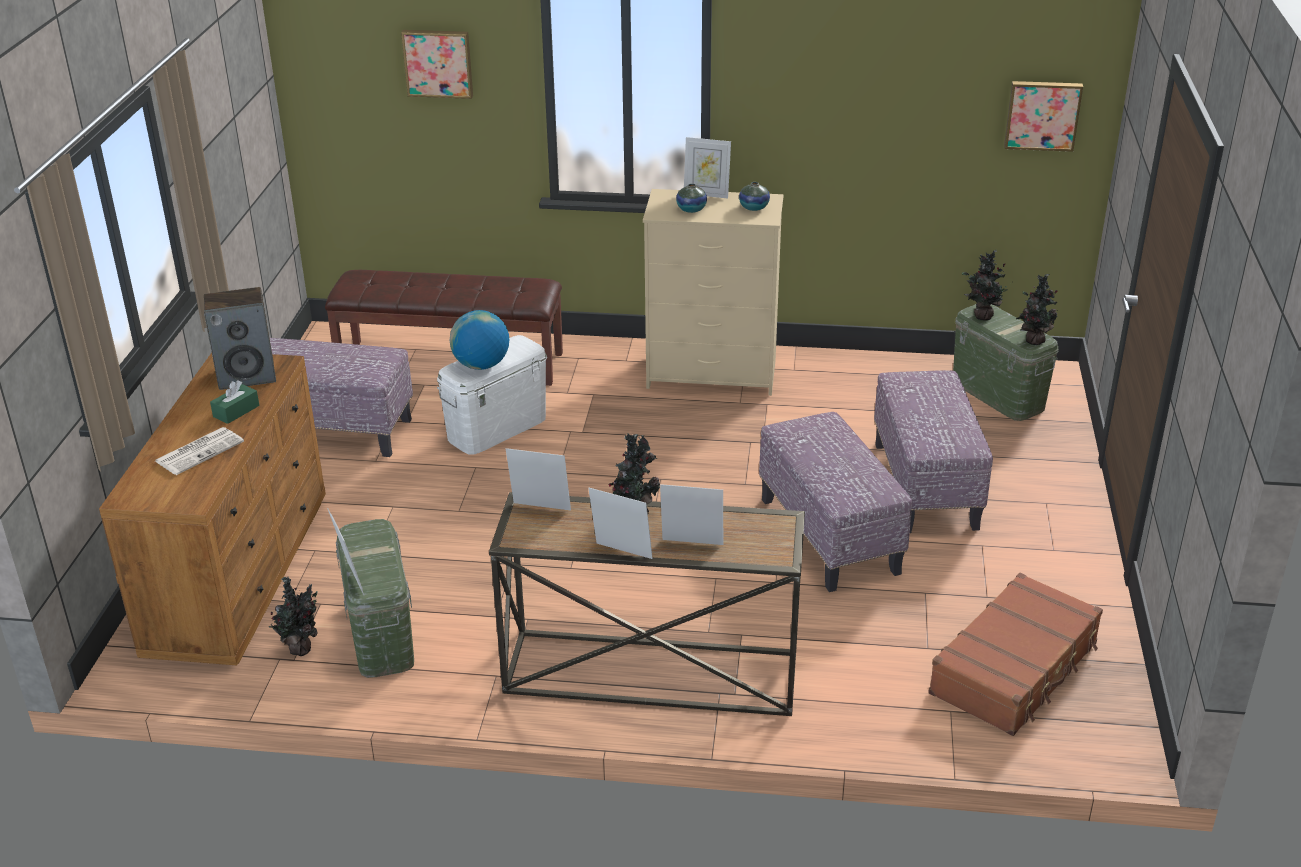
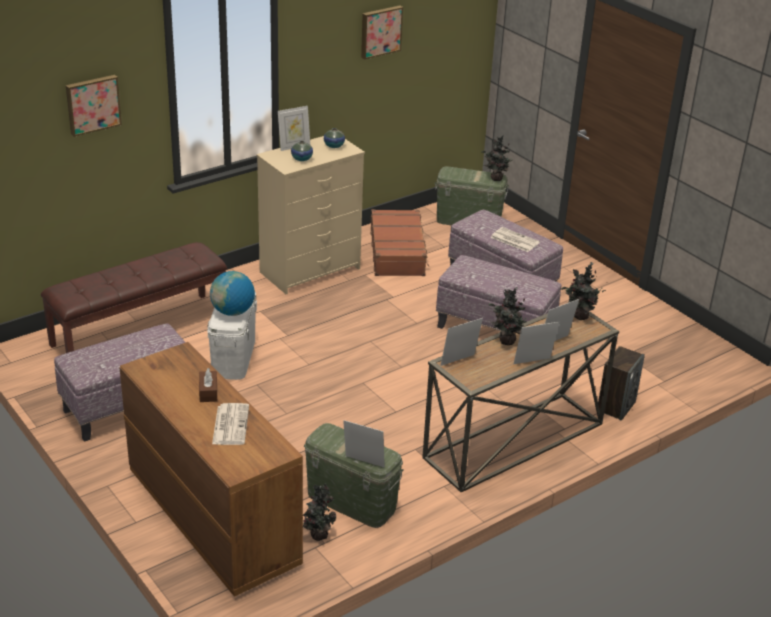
camera: 45 degrees left, 0 degrees up
speaker [204,287,276,390] -> speaker moved to [598,346,645,421]
green tissue box [210,380,259,424] -> brown tissue box [199,368,217,402]
brown suitcase [928,573,1103,736] -> brown suitcase moved to [371,209,429,276]
potted plant [962,250,1011,320] -> potted plant moved to [561,262,606,320]
picture [1004,81,1083,152] -> picture moved to [361,5,403,59]
none -> newspaper [490,227,540,252]

